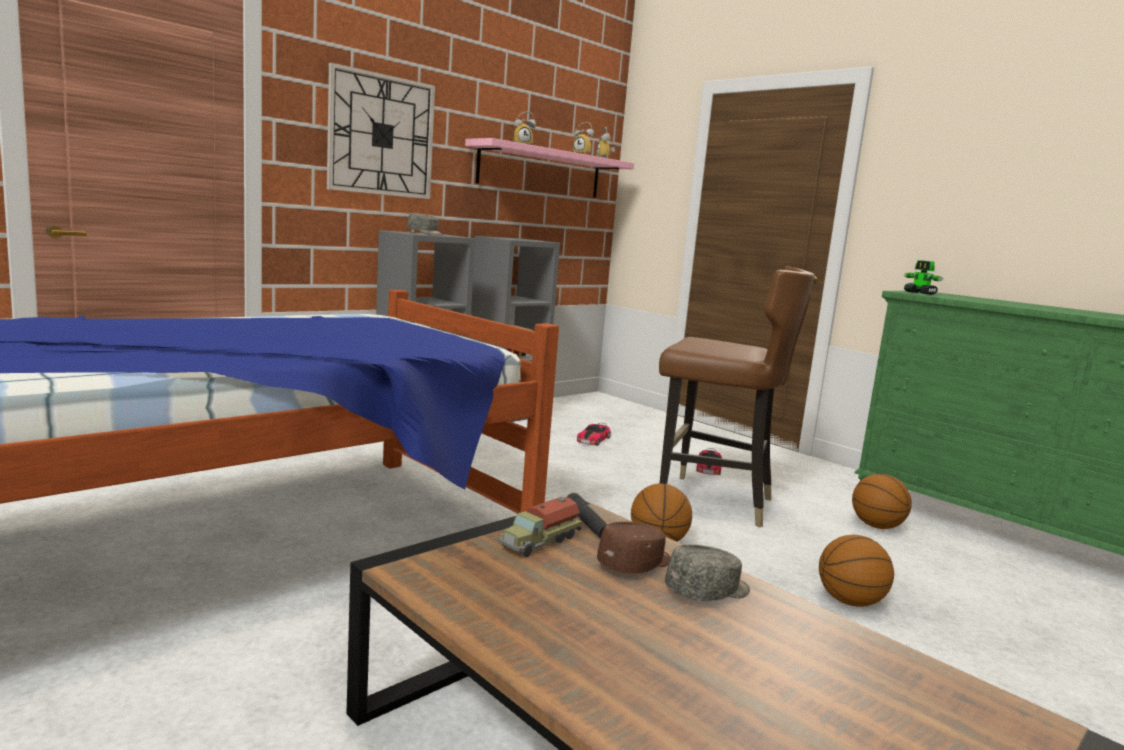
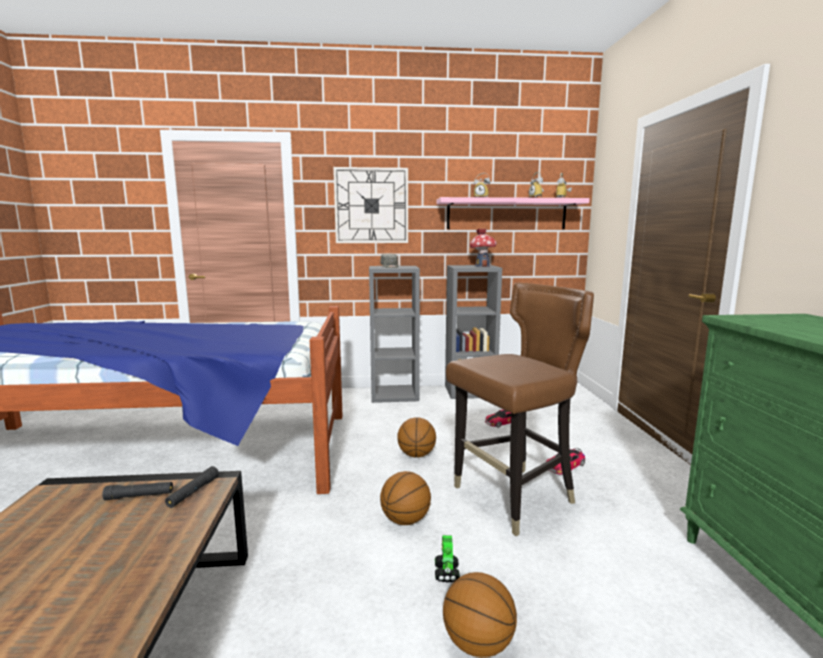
camera: 40 degrees right, 0 degrees up
toy truck [499,497,582,557] -> black flashlight [102,482,173,500]
brown cap [597,522,671,574] -> none
brown chair [659,267,815,527] -> brown chair turned 90 degrees counterclockwise [446,283,594,536]
grey cap [665,544,750,601] -> none
basketball [852,474,912,529] -> basketball moved to [397,417,436,458]
toy robot [904,260,943,295] -> toy robot moved to [435,535,460,583]
none -> toy house [470,229,497,267]

